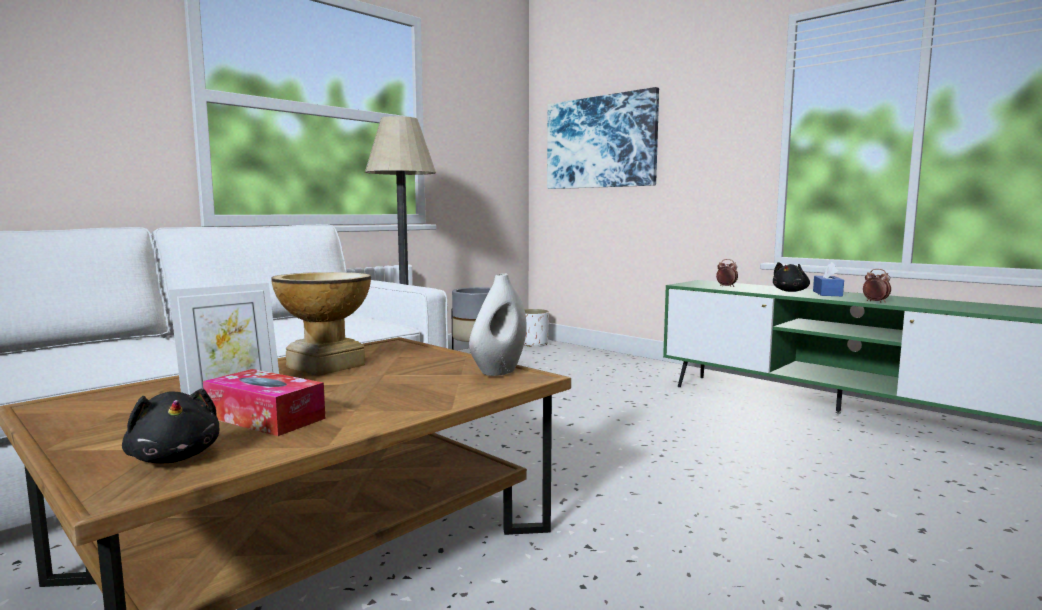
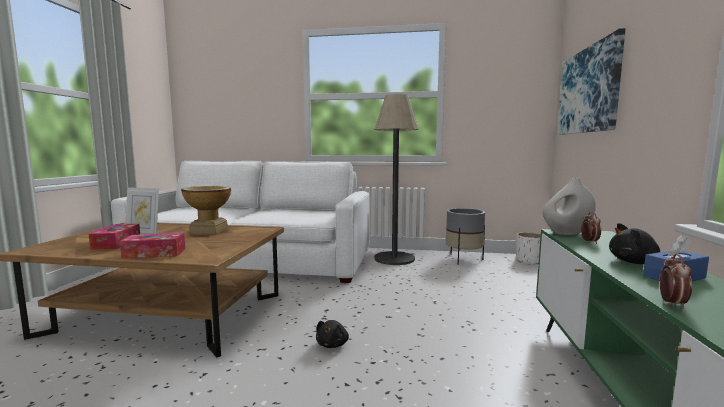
camera: 55 degrees right, 0 degrees up
black plush toy [122,389,219,463] -> black plush toy moved to [316,320,349,348]
white vase [469,273,527,376] -> white vase moved to [543,178,596,235]
none -> tissue box [120,233,185,259]

